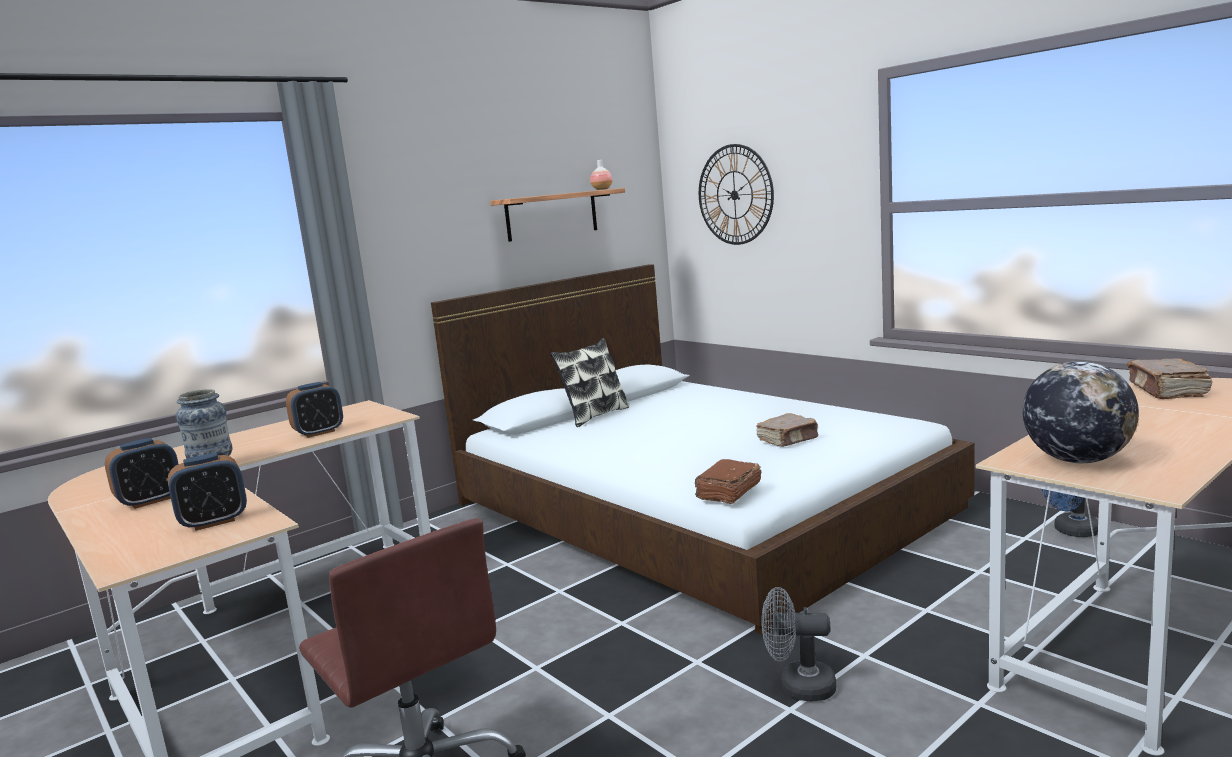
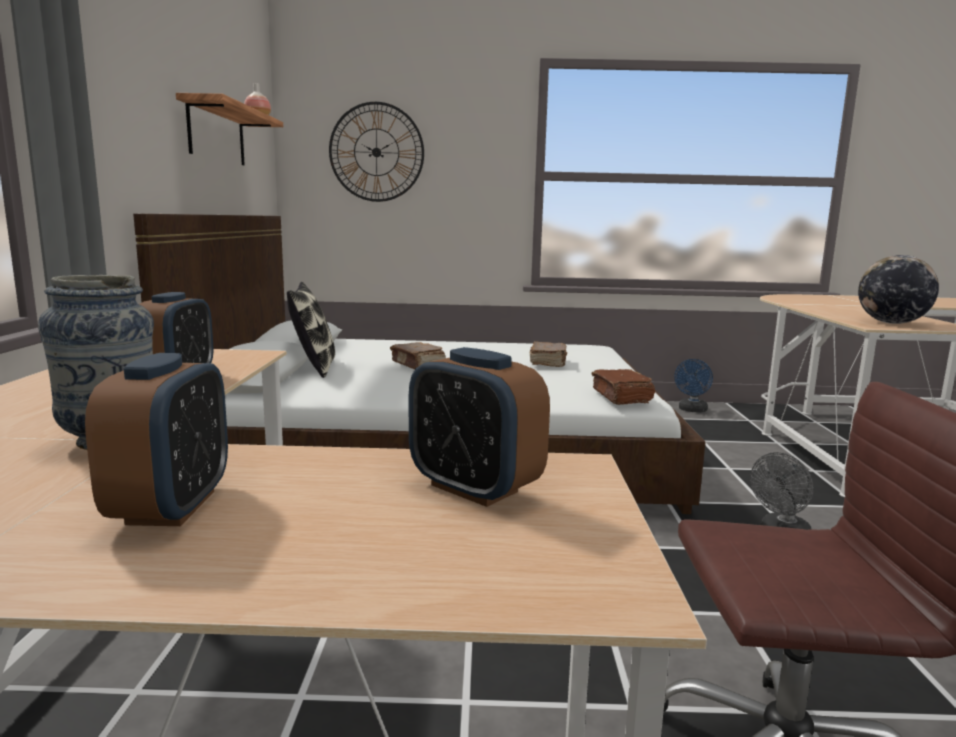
camera: 50 degrees left, 0 degrees up
alarm clock [168,453,247,531] -> alarm clock turned 120 degrees clockwise [409,347,550,507]
brown book [1127,358,1212,399] -> brown book moved to [390,342,446,370]

